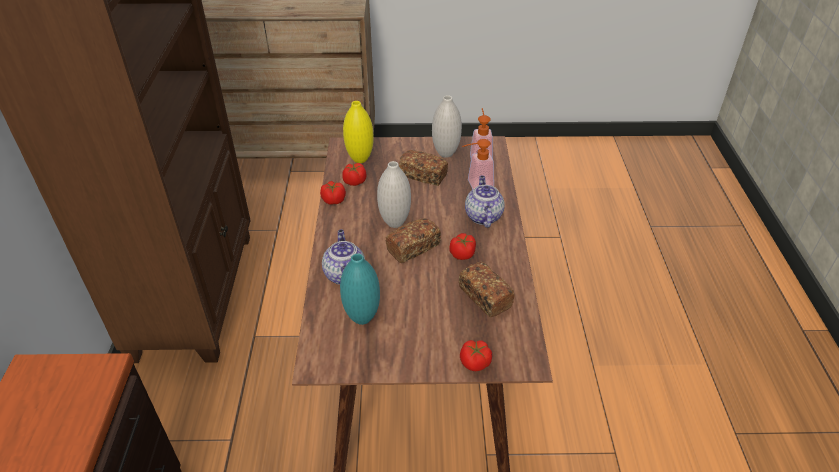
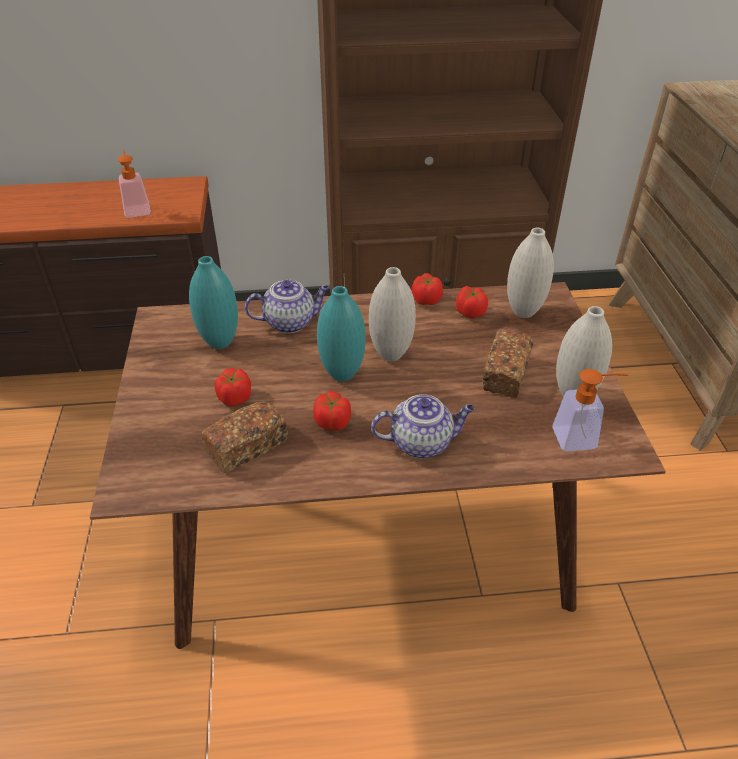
camera: 85 degrees right, 0 degrees up
yellow vase [343,101,374,163] -> white vase [507,228,554,318]
bread [386,218,441,263] -> turquoise vase [317,286,366,382]
tomato [460,340,492,371] -> tomato moved to [214,368,251,407]
soap dispenser [462,139,494,189] -> soap dispenser moved to [117,149,151,218]

